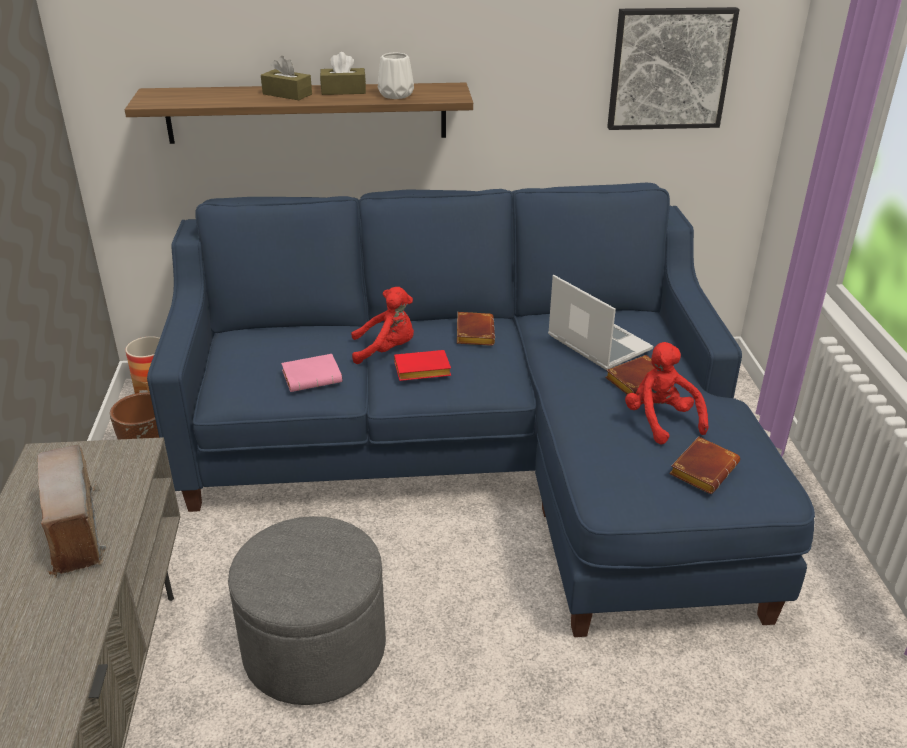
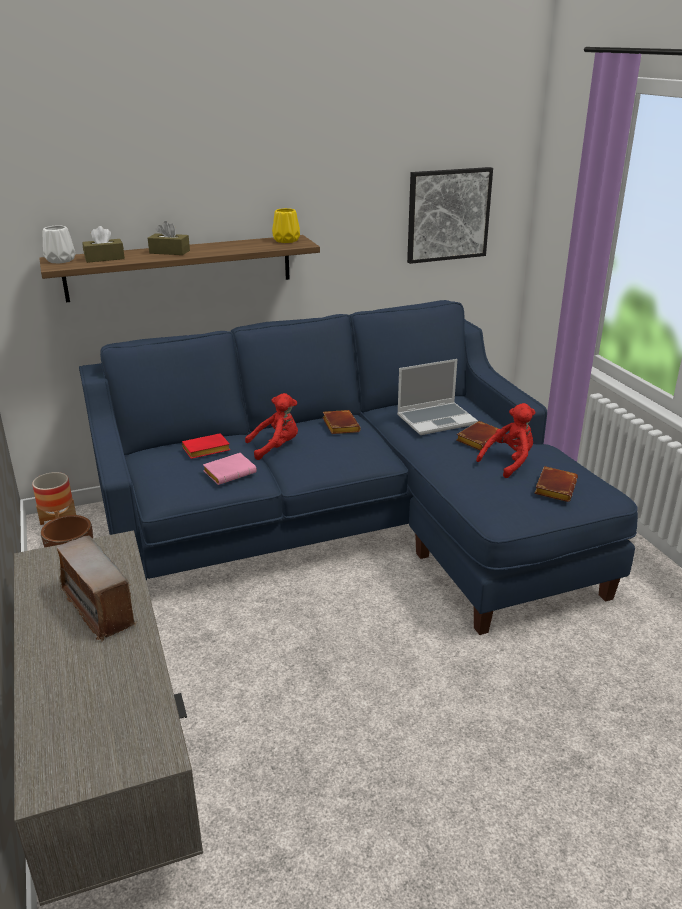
camera: 15 degrees left, 5 degrees down
grey ottoman [228,516,386,705] -> none
brown tissue box [320,52,366,95] -> brown tissue box moved to [82,226,125,263]
white vase [378,53,414,99] -> white vase moved to [43,225,75,263]
red book [394,350,451,381] -> red book moved to [182,433,230,459]
laptop [548,275,653,370] -> laptop turned 120 degrees clockwise [397,359,478,435]
red plush toy [625,342,708,444] -> red plush toy turned 90 degrees clockwise [476,403,536,478]
none -> yellow vase [272,208,300,243]

